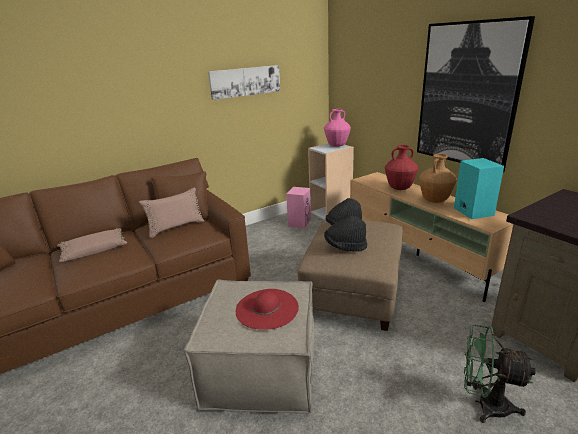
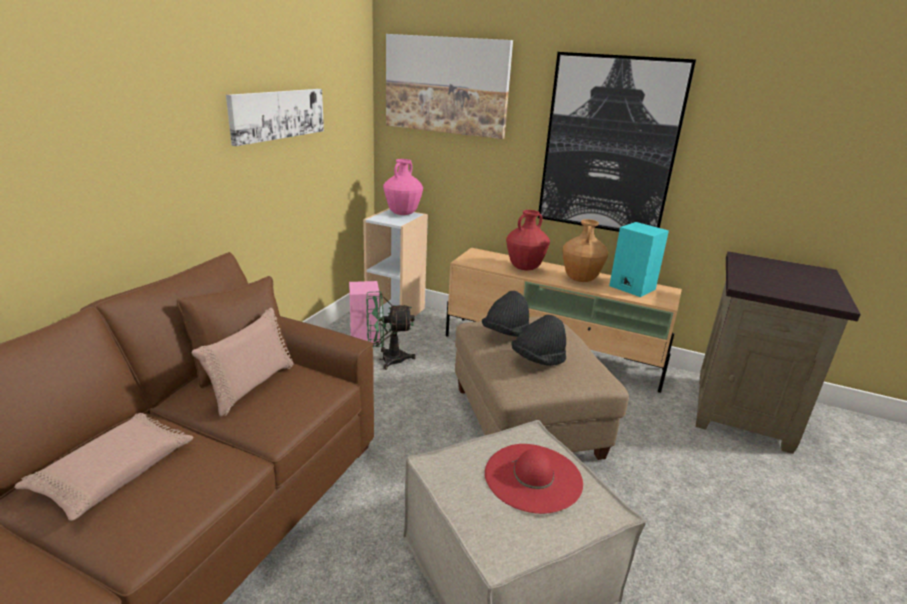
camera: 35 degrees left, 0 degrees up
green fan [464,325,536,423] -> green fan moved to [366,291,416,370]
none -> picture [386,34,513,139]

